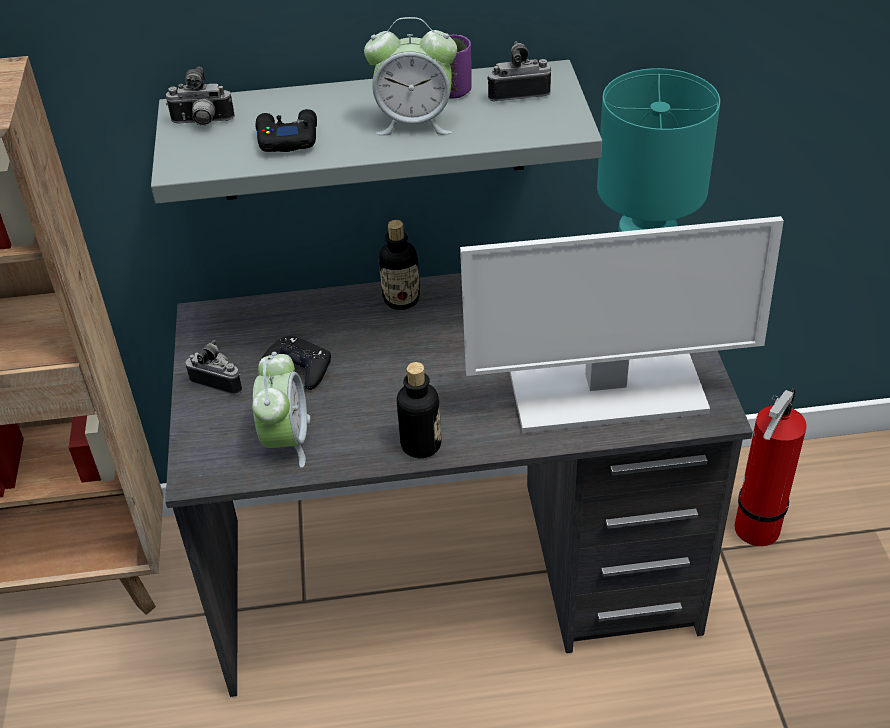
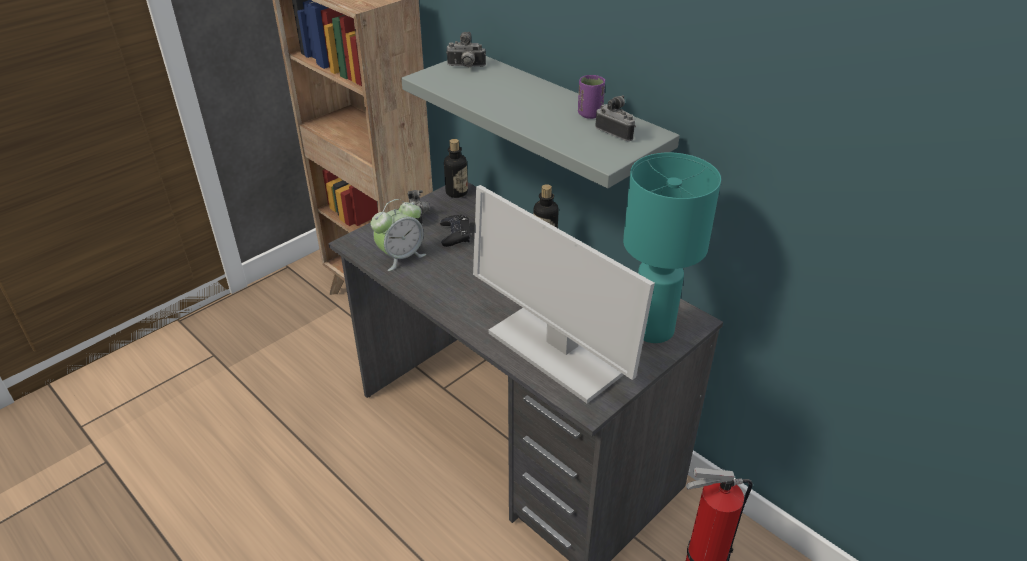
camera: 50 degrees right, 5 degrees down
camera [166,67,235,126] -> camera turned 45 degrees counterclockwise [446,32,486,67]
black game controller [256,109,317,152] -> none
alarm clock [364,17,457,135] -> none
bottle [397,362,441,458] -> bottle moved to [444,139,468,198]

